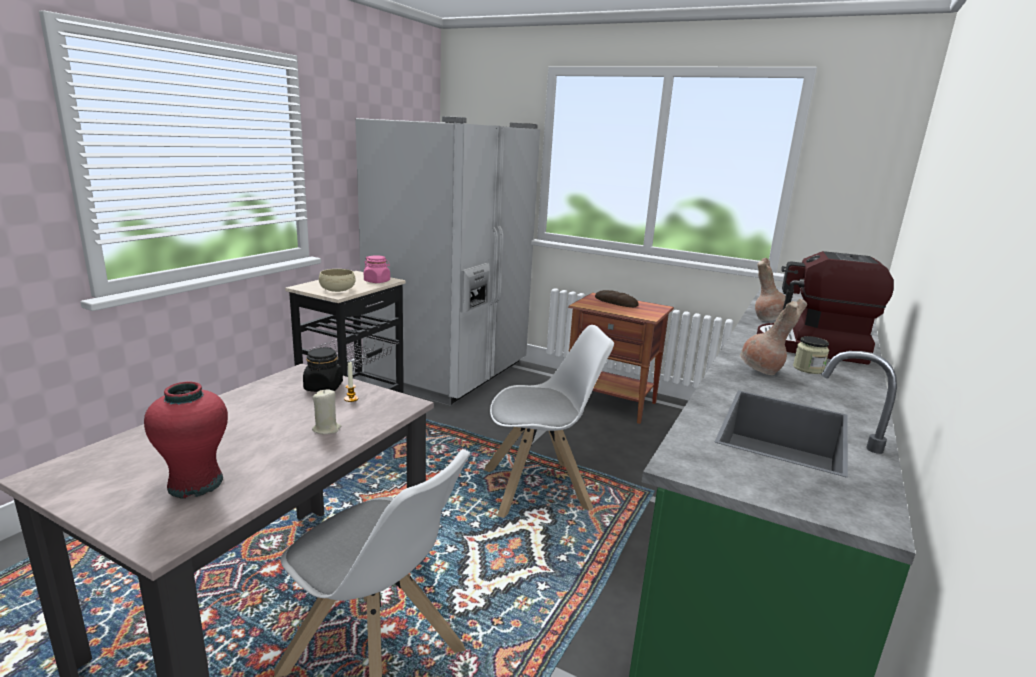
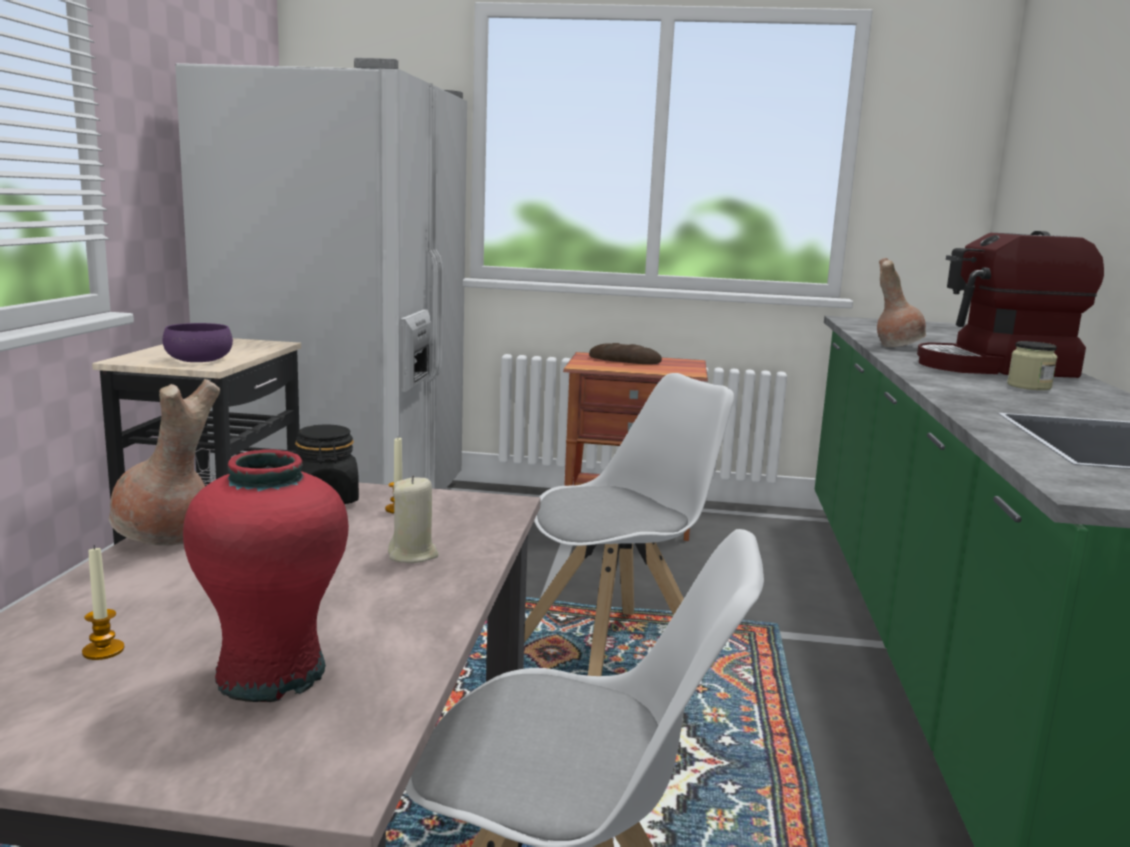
camera: 20 degrees left, 5 degrees down
beige bowl [319,269,356,292] -> purple bowl [162,323,233,362]
pink jar [364,255,390,283] -> none
brown vase [740,299,807,375] -> brown vase moved to [109,379,220,546]
none -> candle [82,545,124,660]

